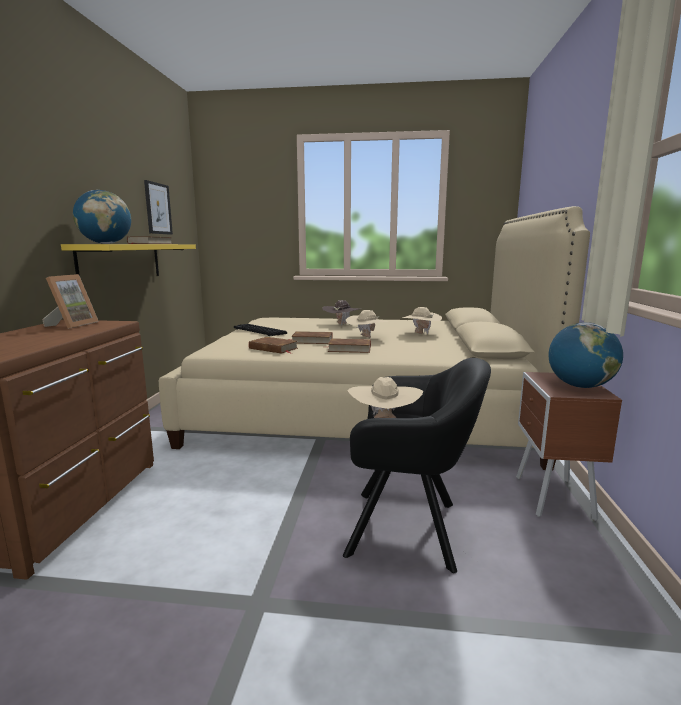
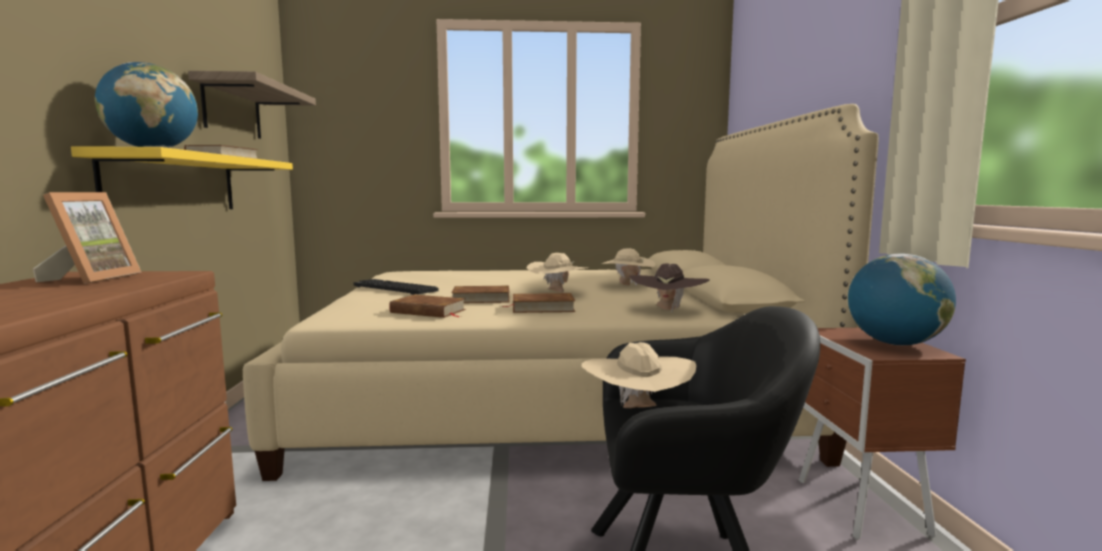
camera: 10 degrees left, 5 degrees down
picture [144,180,173,235] -> shelf [188,71,316,139]
brown hat [322,300,361,326] -> brown hat moved to [629,263,710,312]

